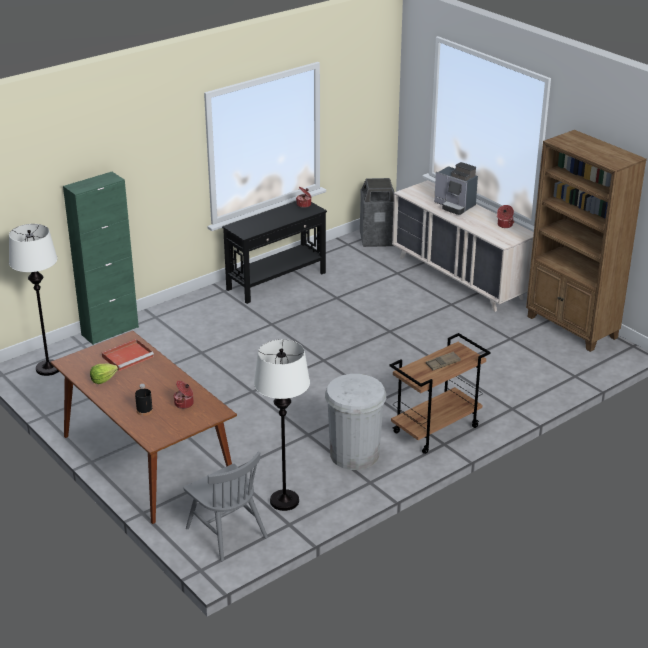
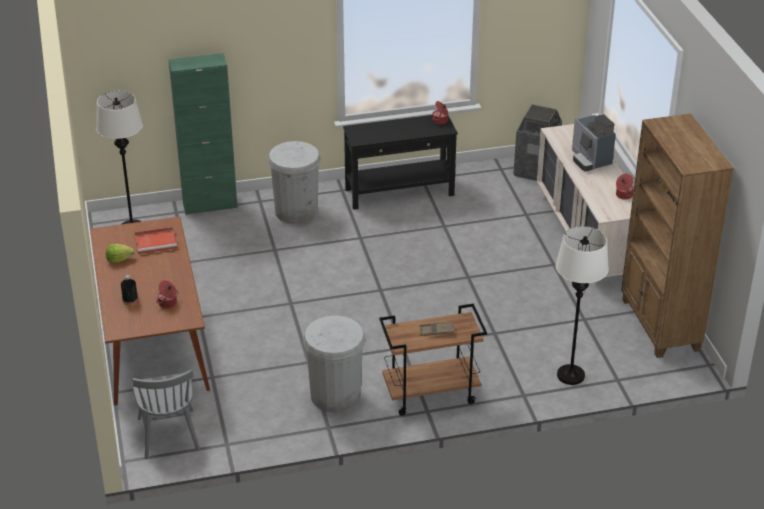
camera: 25 degrees right, 5 degrees up
white floor lamp [254,339,310,511] -> white floor lamp moved to [556,226,609,385]
none -> white trash can [268,141,321,224]

